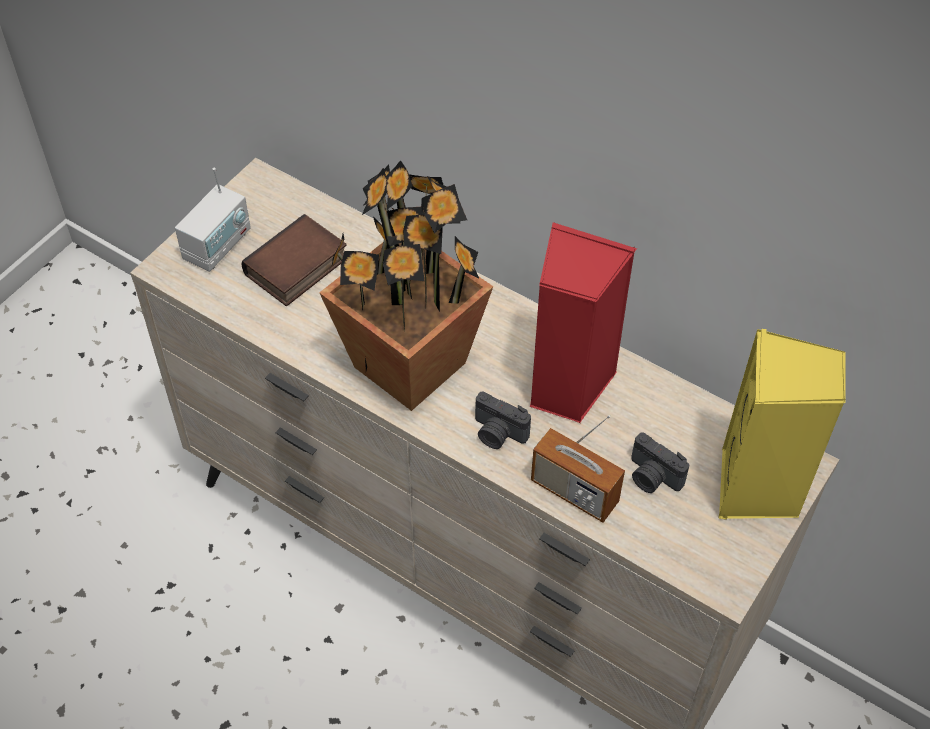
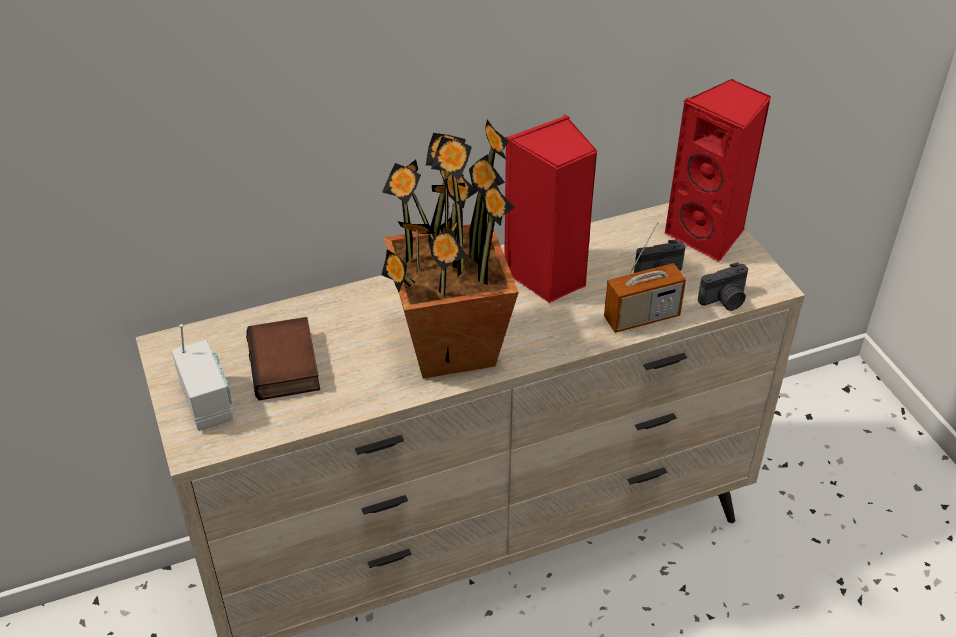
camera: 55 degrees left, 10 degrees down
camera [475,391,531,449] -> camera moved to [698,262,748,311]
yellow speaker [718,329,846,520] -> red speaker [665,79,771,262]

